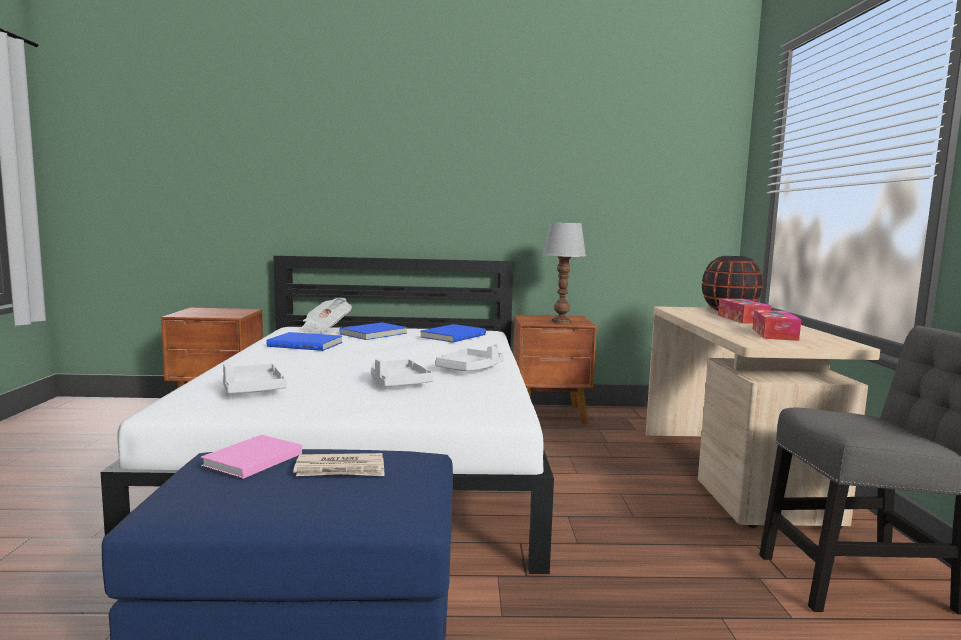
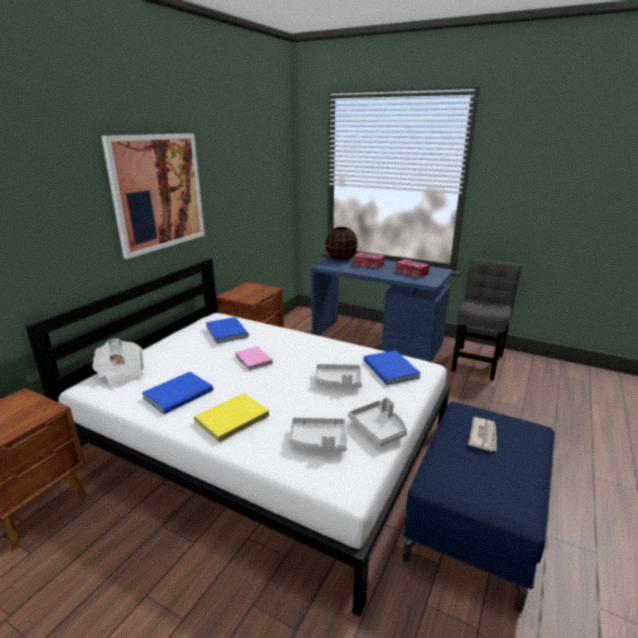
camera: 60 degrees left, 15 degrees up
pink book [201,435,302,479] -> pink book moved to [235,346,273,370]
blue book [339,322,407,340] -> blue book moved to [363,350,420,385]
grey tray [435,344,504,371] -> grey tray moved to [348,397,407,446]
table lamp [543,222,586,324] -> none
beige desk [646,306,880,528] -> blue desk [311,256,453,362]
none -> picture [101,133,205,259]
none -> yellow book [194,393,269,443]

